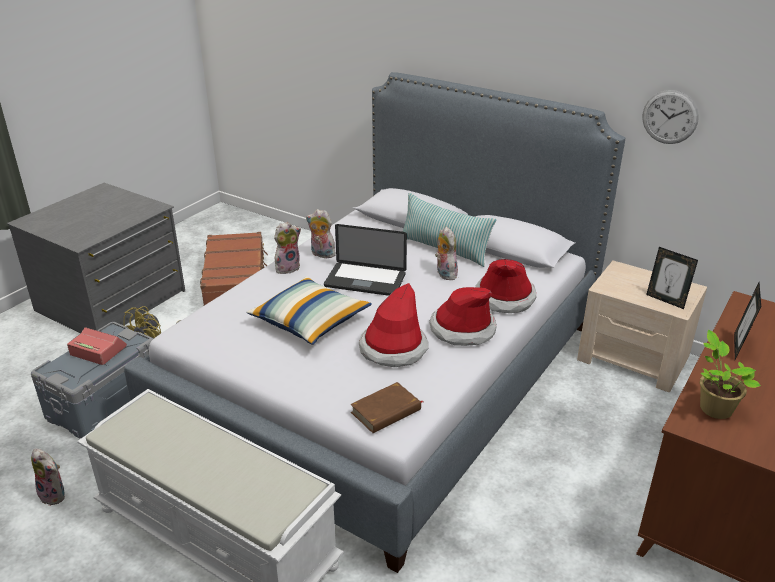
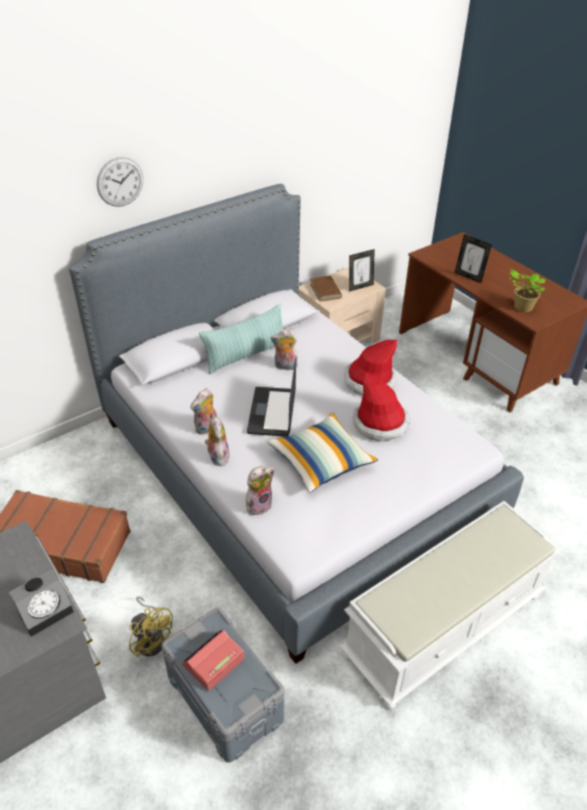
camera: 70 degrees left, 10 degrees up
plush toy [31,448,65,506] -> plush toy moved to [246,466,275,517]
laptop [324,224,407,296] -> laptop turned 150 degrees clockwise [247,359,296,437]
brown book [350,382,423,433] -> brown book moved to [310,276,342,302]
hat [475,259,536,313] -> none
wall clock [642,90,699,144] -> wall clock moved to [97,157,143,207]
none -> alarm clock [9,569,74,637]

